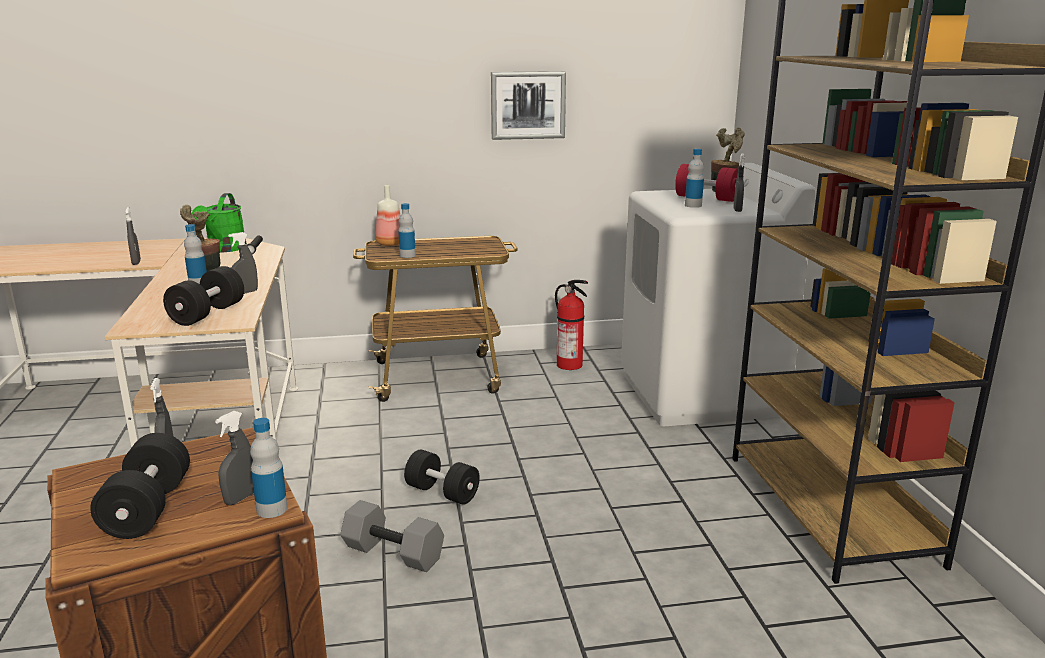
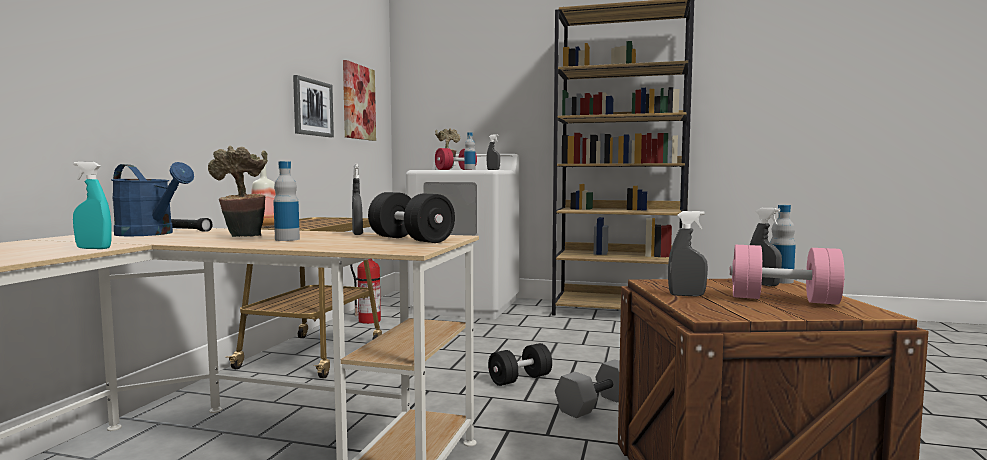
camera: 65 degrees left, 15 degrees down
black dumbbell [90,433,190,539] -> pink dumbbell [730,245,845,305]
grey spray bottle [125,207,141,265] -> turquoise spray bottle [73,161,112,249]
green watering can [192,193,247,252] -> blue watering can [111,162,194,236]
bottle [398,203,416,258] -> none
none -> picture [343,60,376,141]

